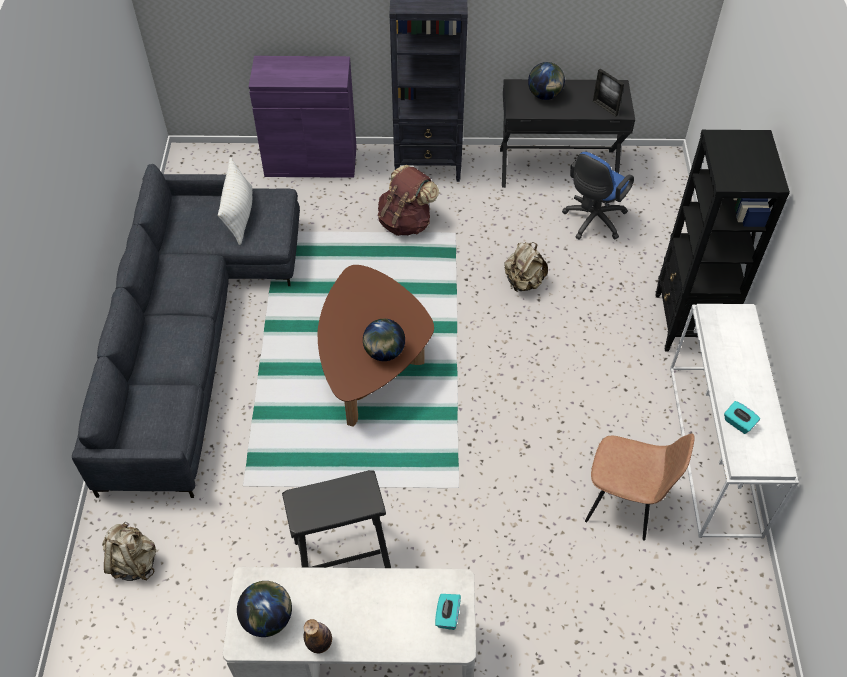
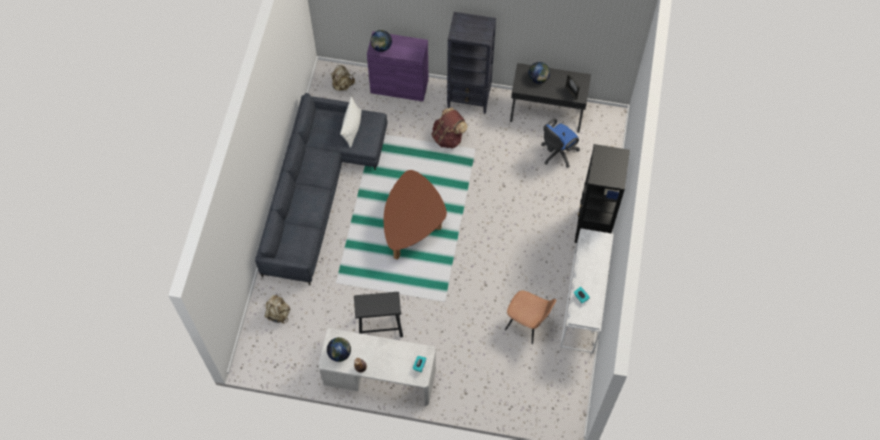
camera: 10 degrees right, 10 degrees up
globe [363,319,405,361] -> globe moved to [370,30,392,52]
beige backpack [505,242,548,292] -> beige backpack moved to [331,65,355,91]

